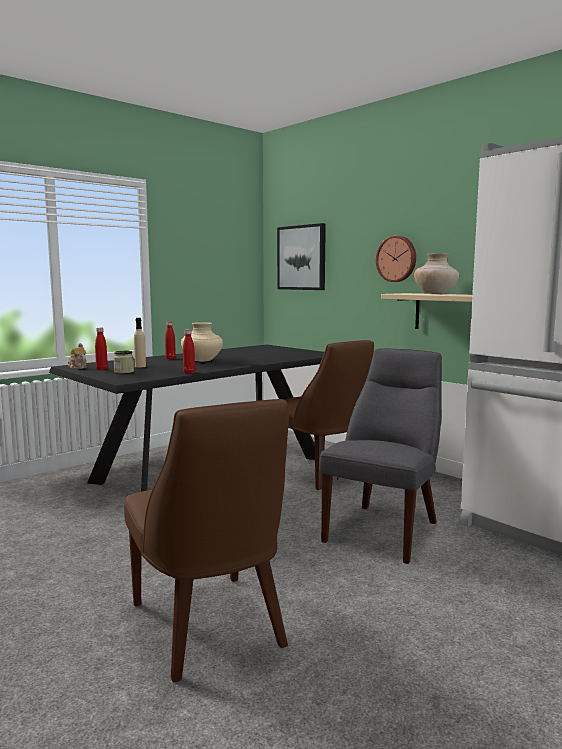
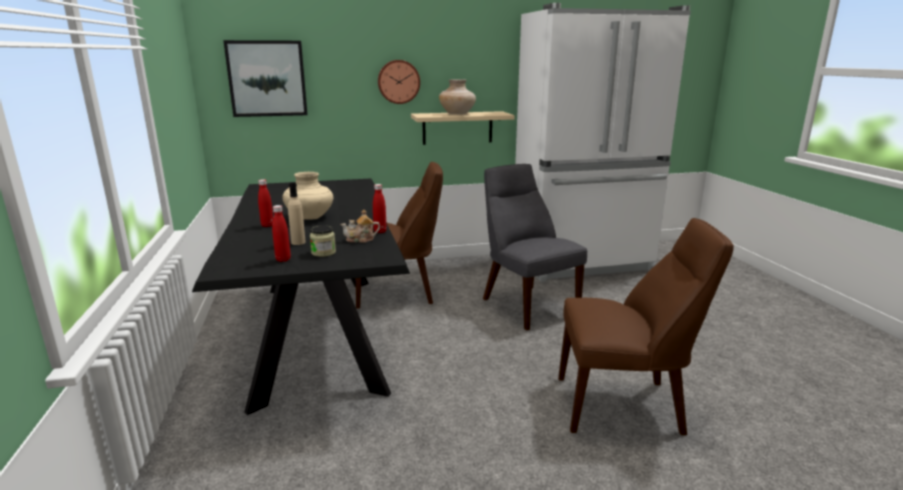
camera: 60 degrees left, 10 degrees up
teapot [68,343,87,369] -> teapot moved to [340,209,380,243]

